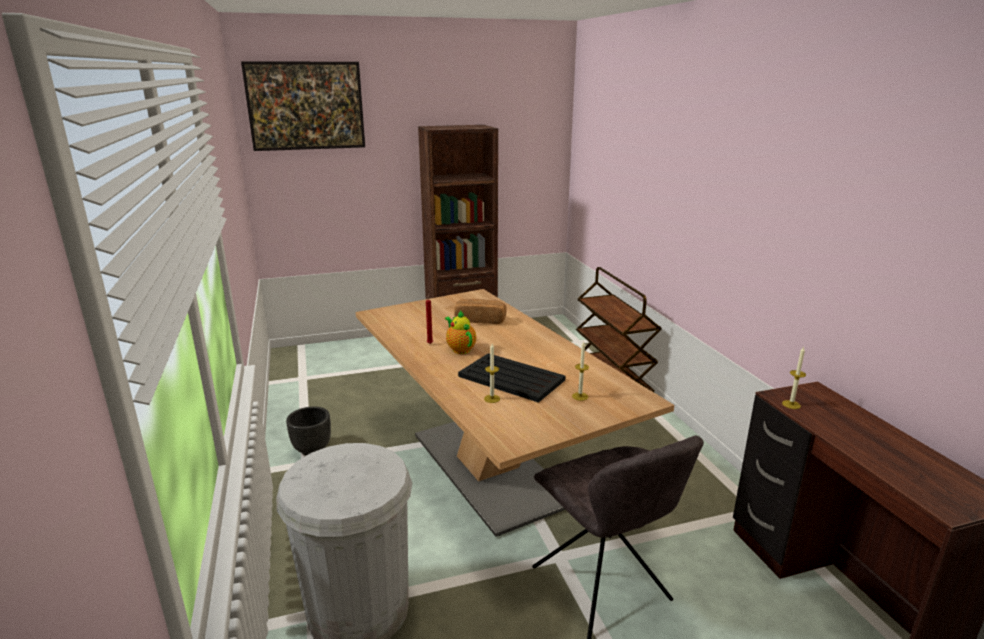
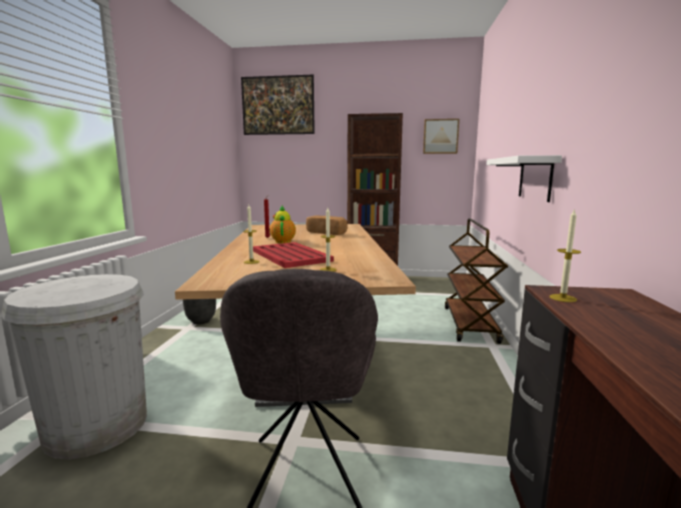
camera: 25 degrees right, 10 degrees down
black tray [458,353,566,403] -> red tray [253,242,334,268]
none -> picture [423,119,459,154]
none -> white shelf [486,155,562,202]

